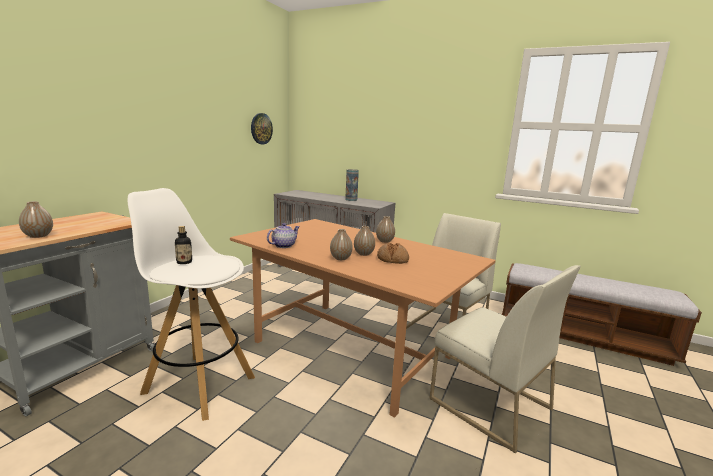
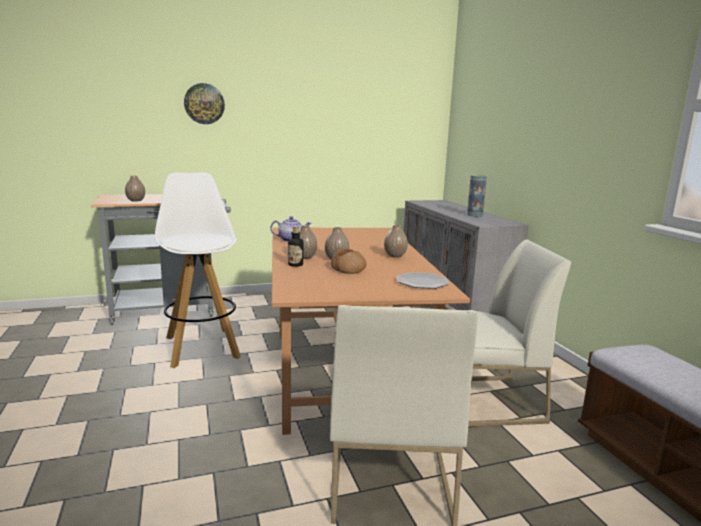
camera: 45 degrees right, 0 degrees up
bottle [175,226,192,264] -> bottle moved to [288,226,303,267]
wall clock [251,113,273,144] -> wall clock moved to [184,83,225,124]
none -> plate [397,272,449,289]

